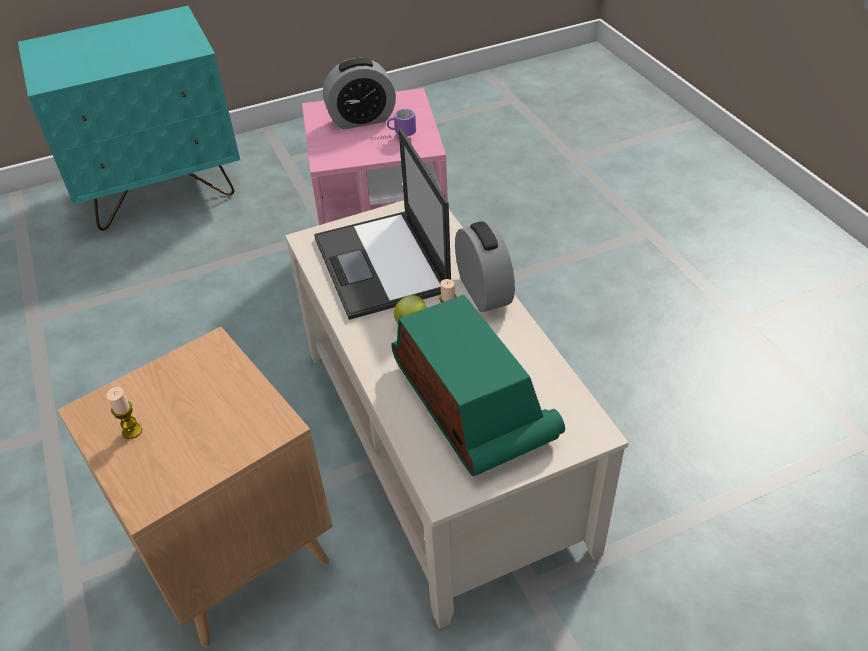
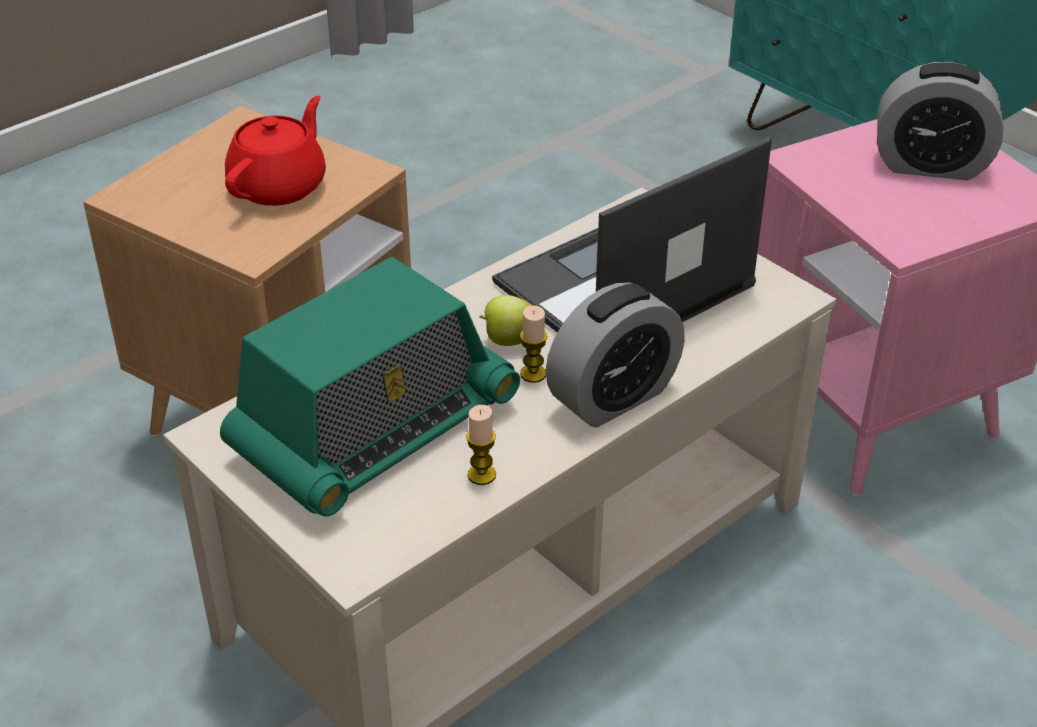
camera: 70 degrees right, 5 degrees down
candle [106,387,142,439] -> candle moved to [466,405,496,485]
alarm clock [323,58,396,129] -> alarm clock turned 45 degrees counterclockwise [877,62,1004,180]
mug [370,109,416,140] -> none
none -> red teapot [225,96,326,206]

